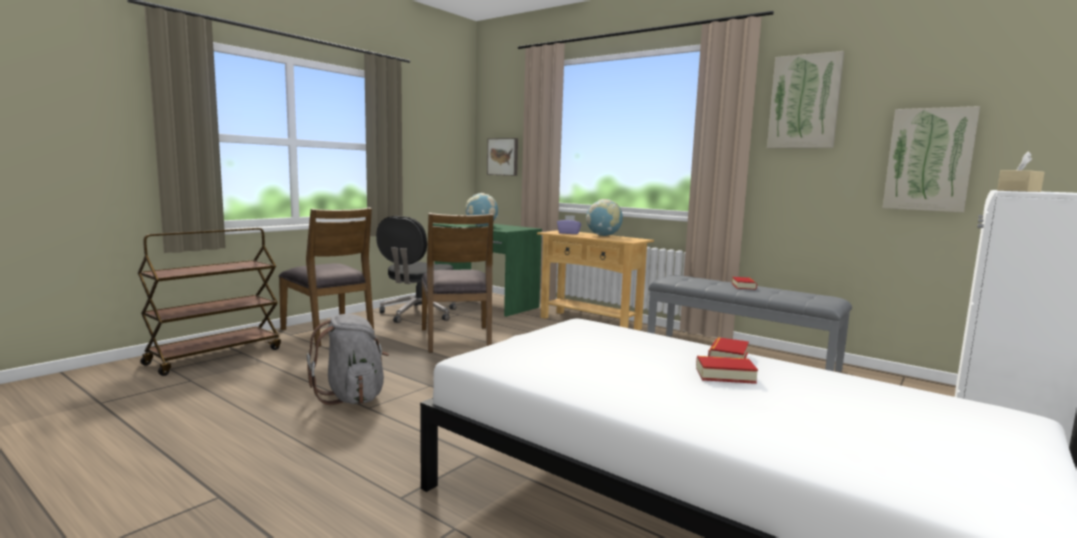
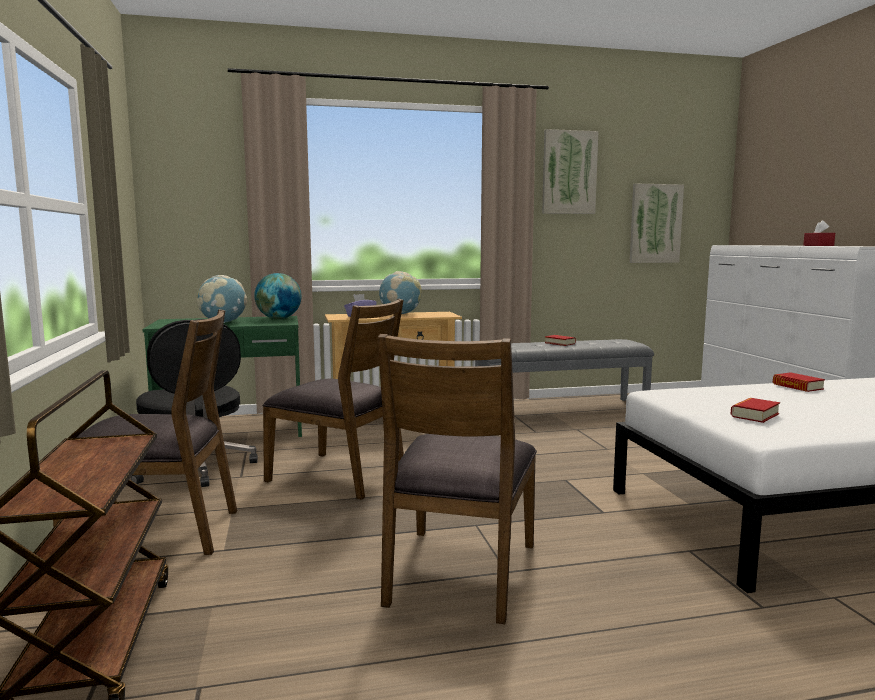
camera: 50 degrees left, 0 degrees up
grey backpack [307,314,389,405] -> brown chair [378,334,537,624]
picture [487,138,518,176] -> none
book [696,356,758,384] -> book moved to [731,398,780,423]
beige tissue box [997,151,1045,192] -> red tissue box [803,220,835,246]
none -> globe [254,273,302,319]

